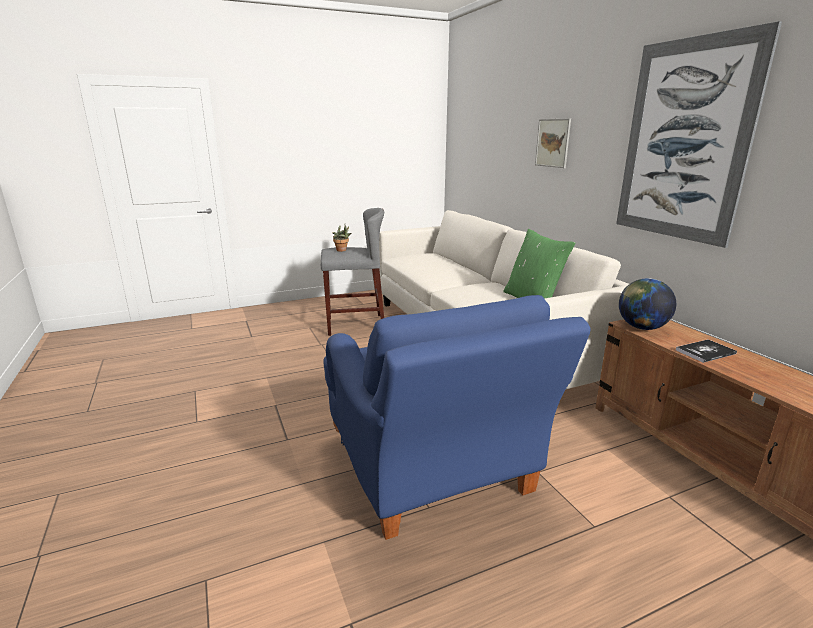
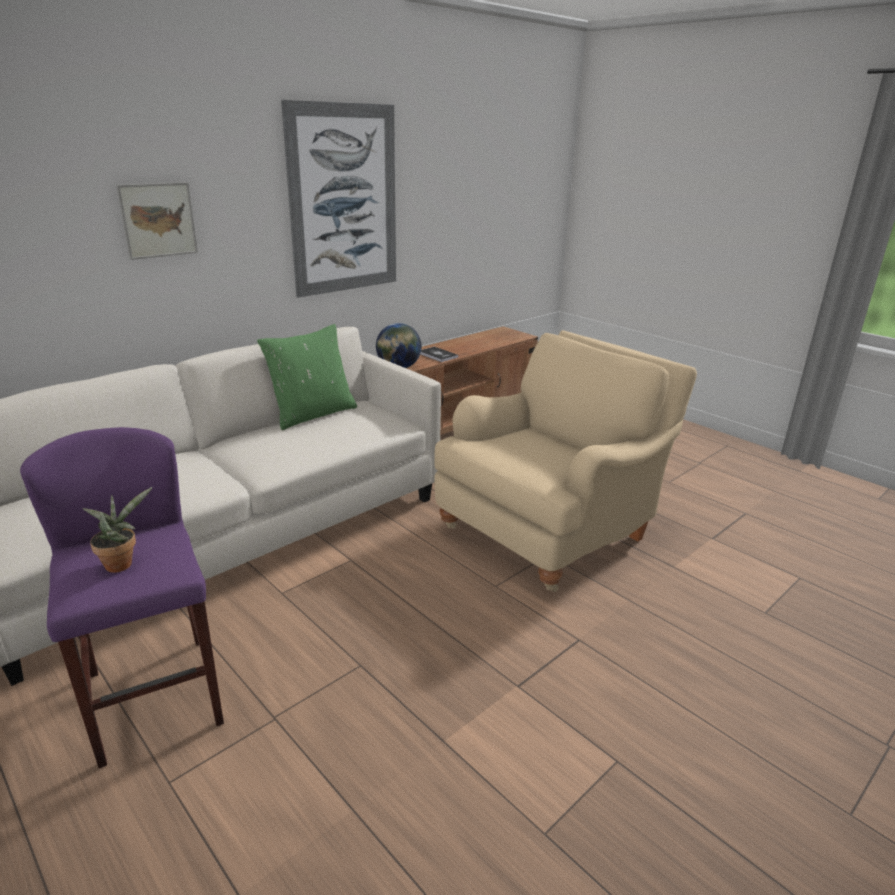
camera: 110 degrees left, 5 degrees up
grey stool [321,208,384,336] -> purple stool [20,427,224,768]
blue armchair [323,295,591,540] -> beige armchair [434,330,697,592]

